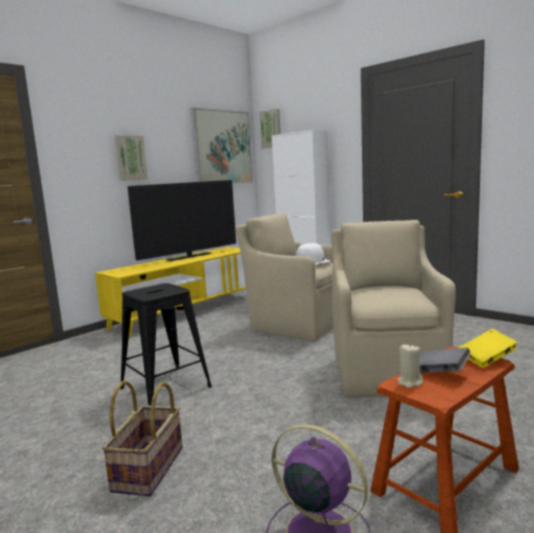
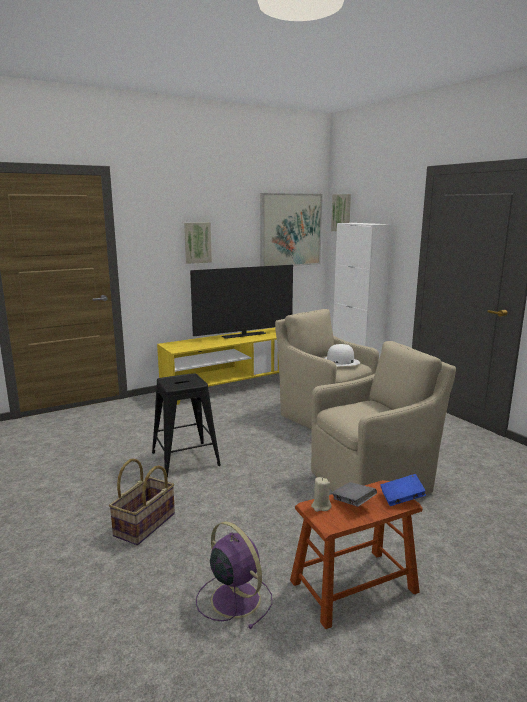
camera: 15 degrees right, 5 degrees up
beige armchair [332,220,456,397] -> beige armchair turned 45 degrees clockwise [311,341,456,495]
yellow book [459,329,518,368] -> blue book [380,474,426,506]

